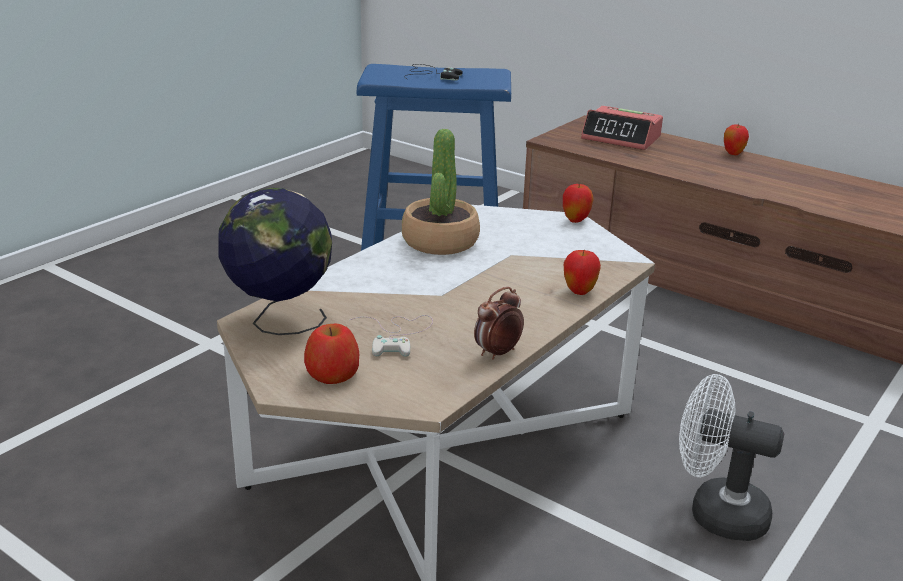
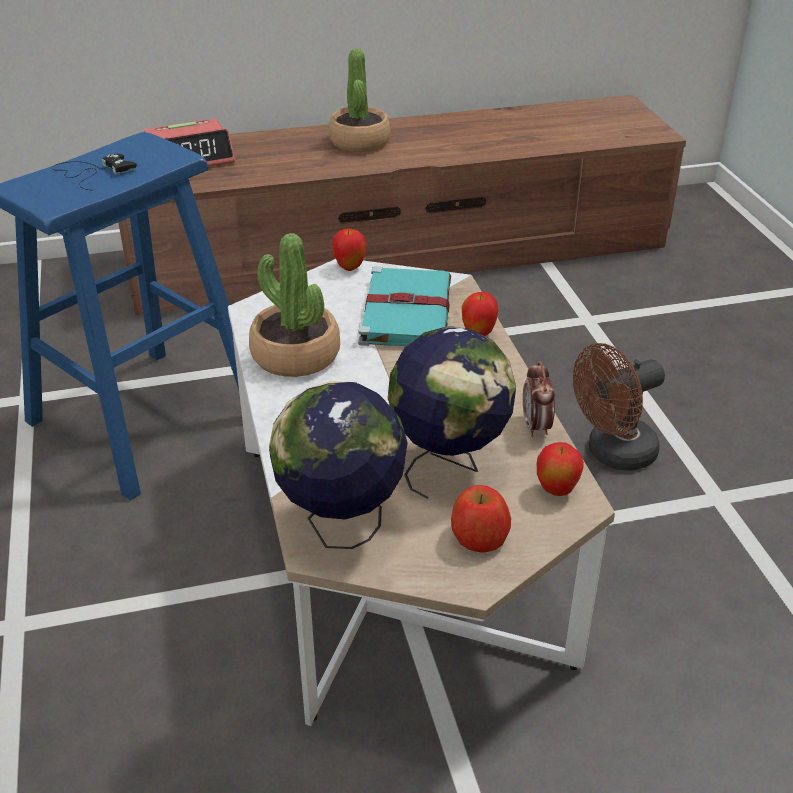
camera: 50 degrees left, 10 degrees up
white game controller [350,315,433,357] -> globe [388,326,516,499]
white fan [679,374,784,541] -> brown fan [573,343,665,471]
apple [724,124,749,155] -> apple moved to [537,442,584,496]
none -> potted plant [328,48,391,152]
none -> turquoise book [358,267,451,346]

